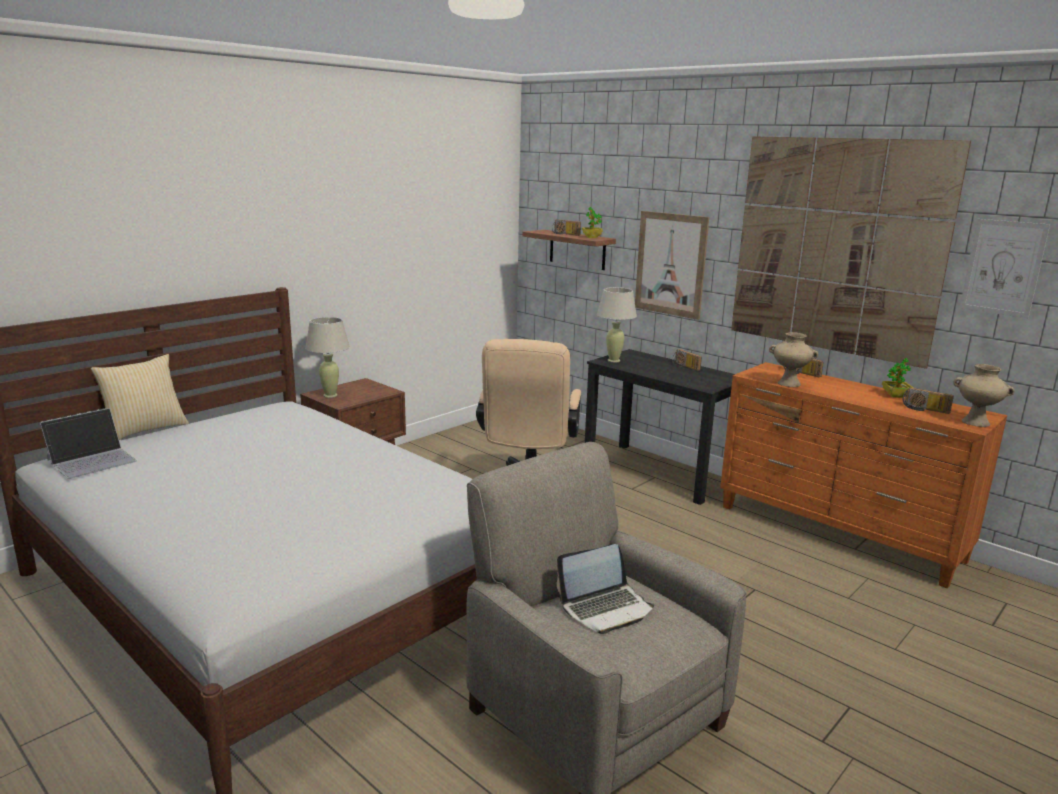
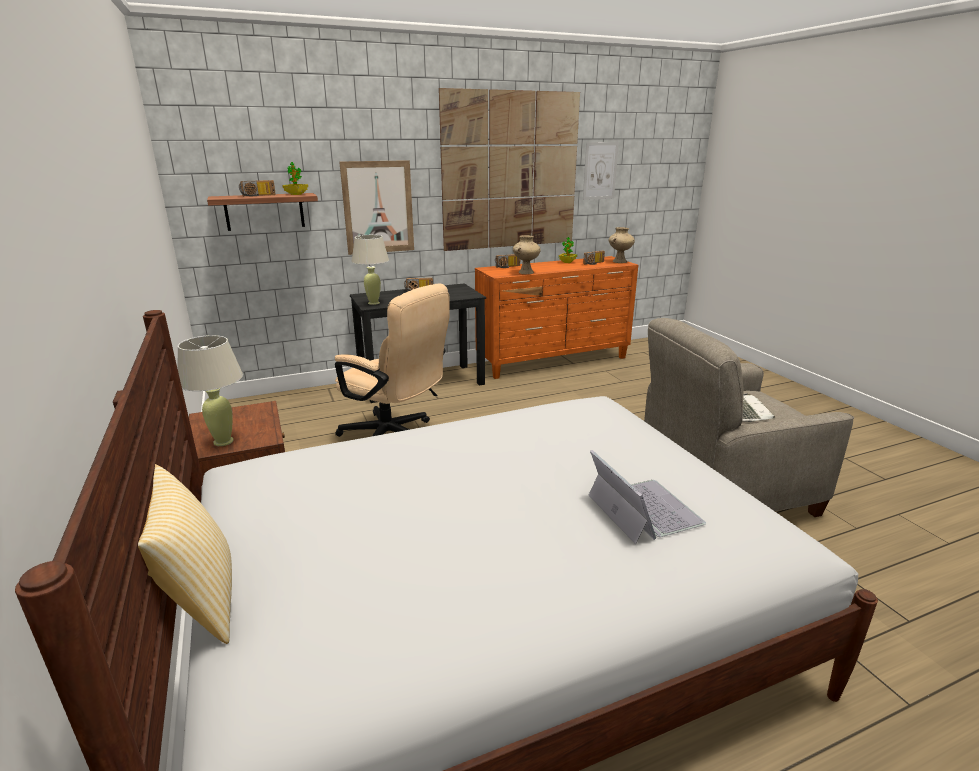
camera: 65 degrees left, 5 degrees up
laptop [40,408,137,479] -> laptop moved to [589,450,706,544]

